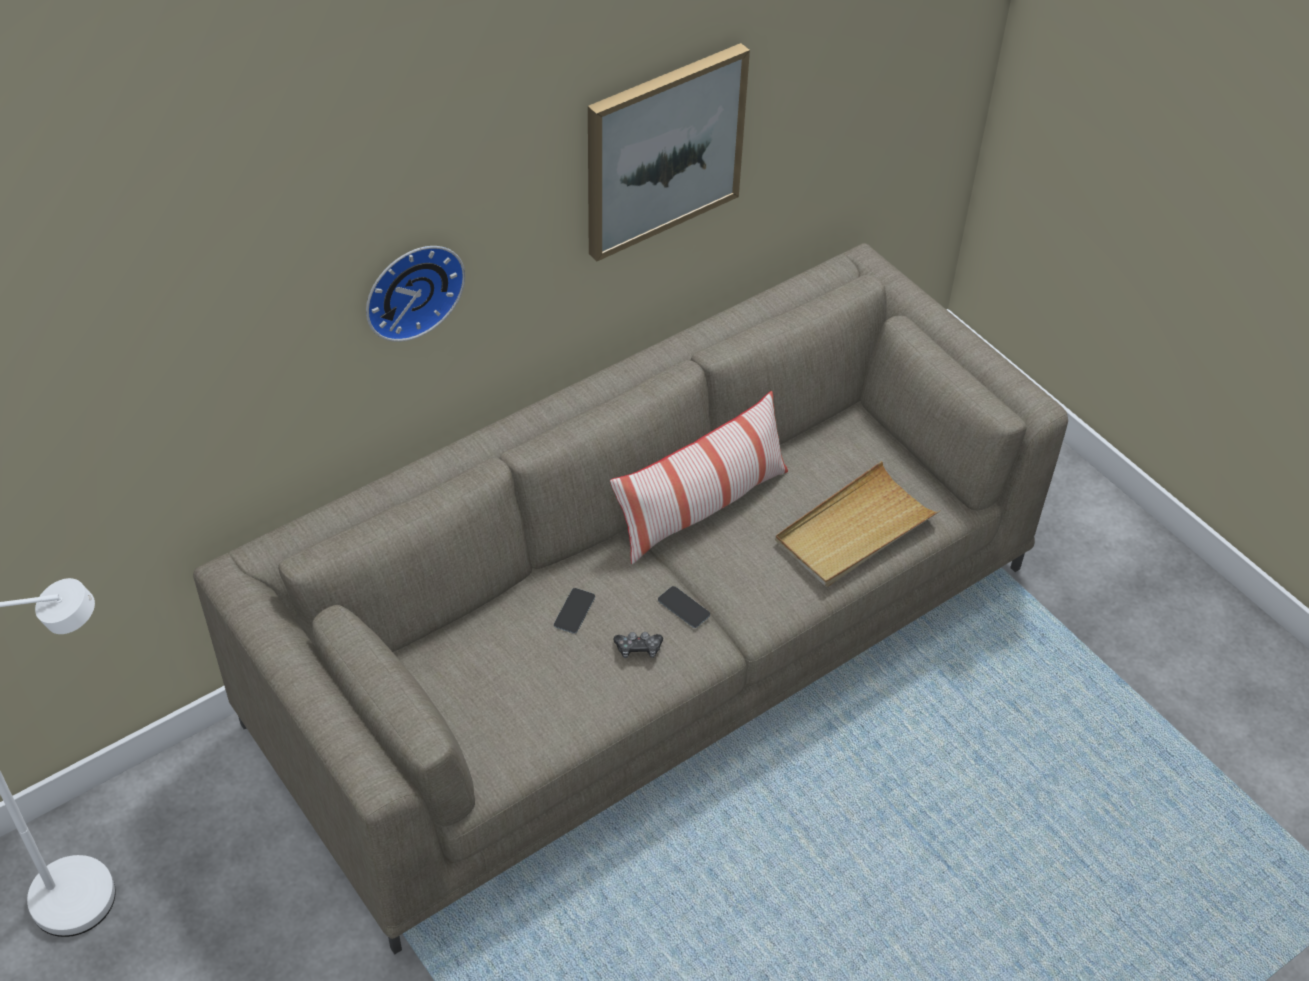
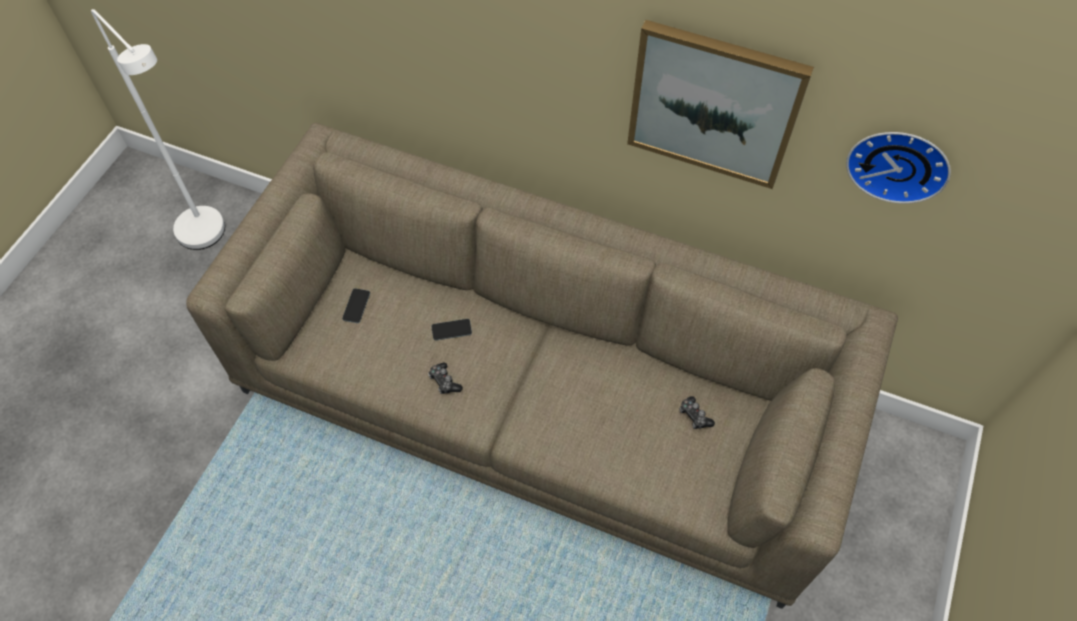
camera: 60 degrees right, 10 degrees up
wall clock [366,246,465,342] -> wall clock moved to [846,132,951,204]
pillow [610,391,788,564] -> none
phone [658,586,710,628] -> phone moved to [342,288,370,323]
beige tray [775,461,941,587] -> none
none -> game controller [680,396,715,429]

